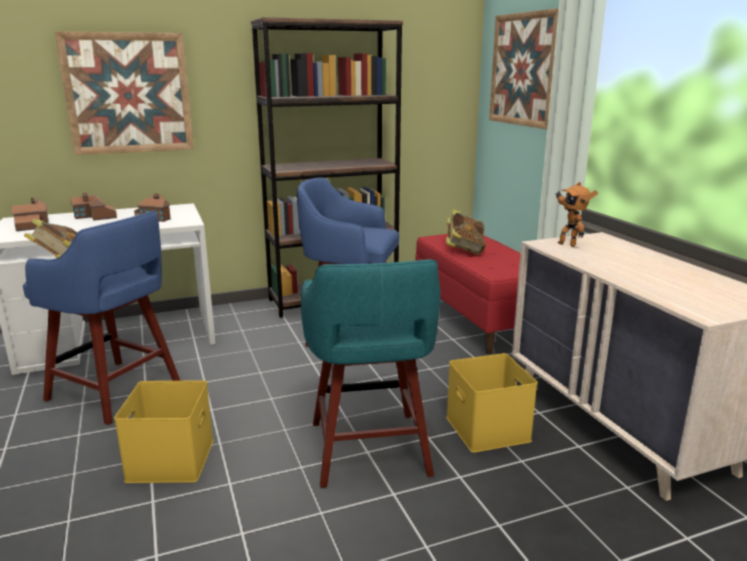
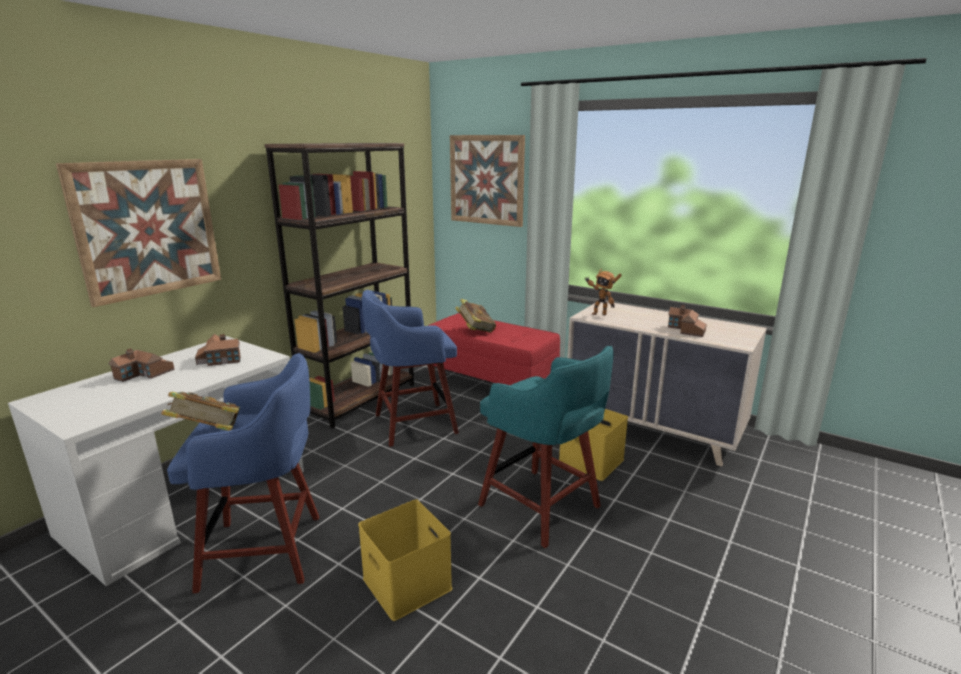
camera: 35 degrees left, 0 degrees up
toy house [11,197,48,231] -> toy house moved to [668,305,707,337]

